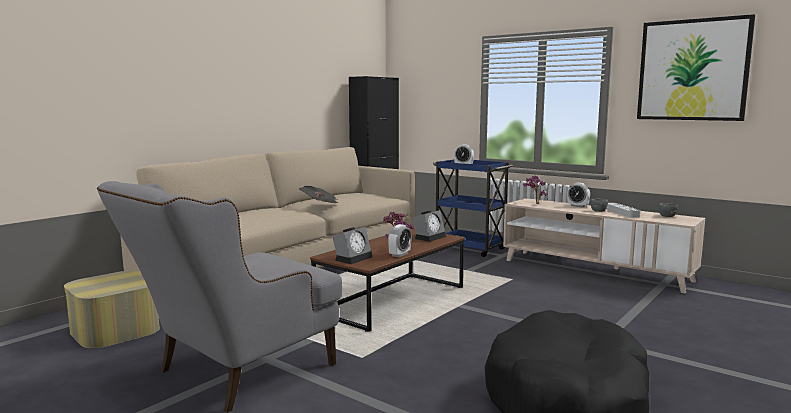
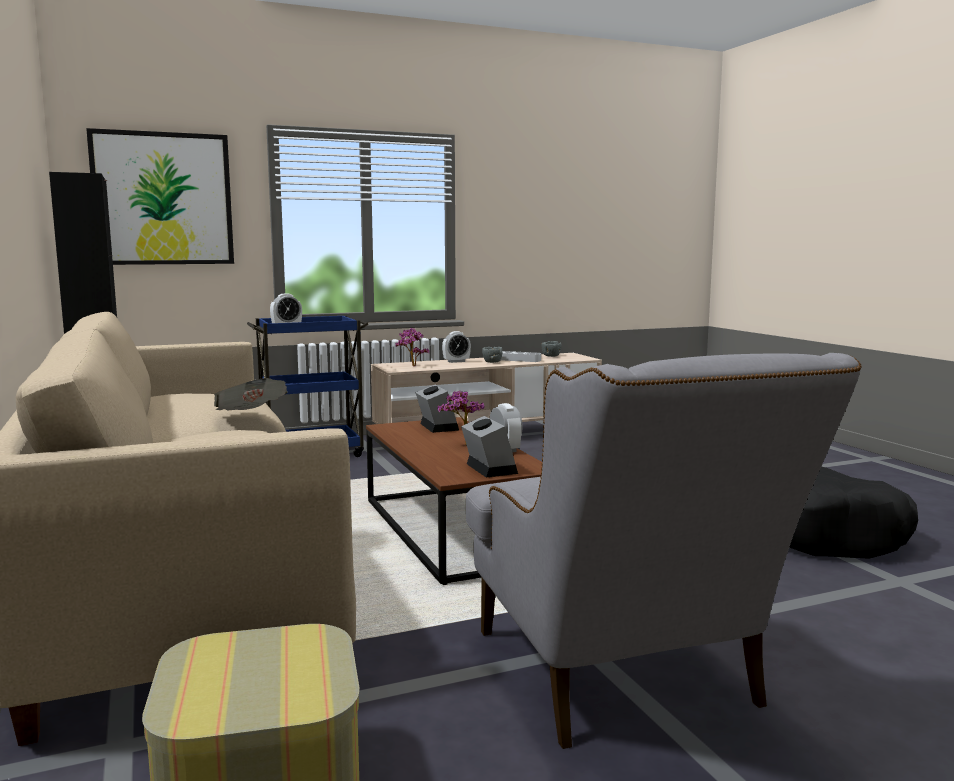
camera: 60 degrees left, 0 degrees up
picture [637,14,755,121] -> picture moved to [86,128,234,265]

